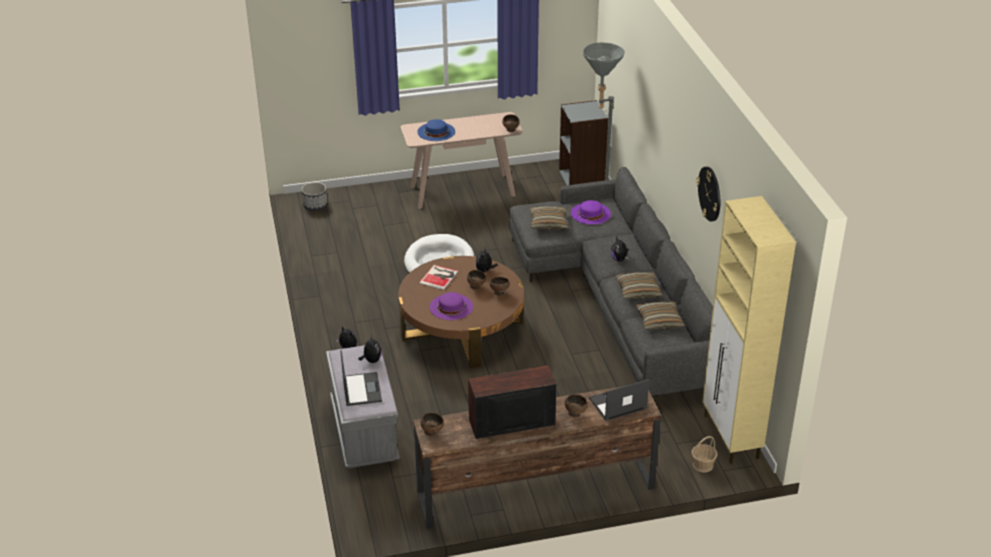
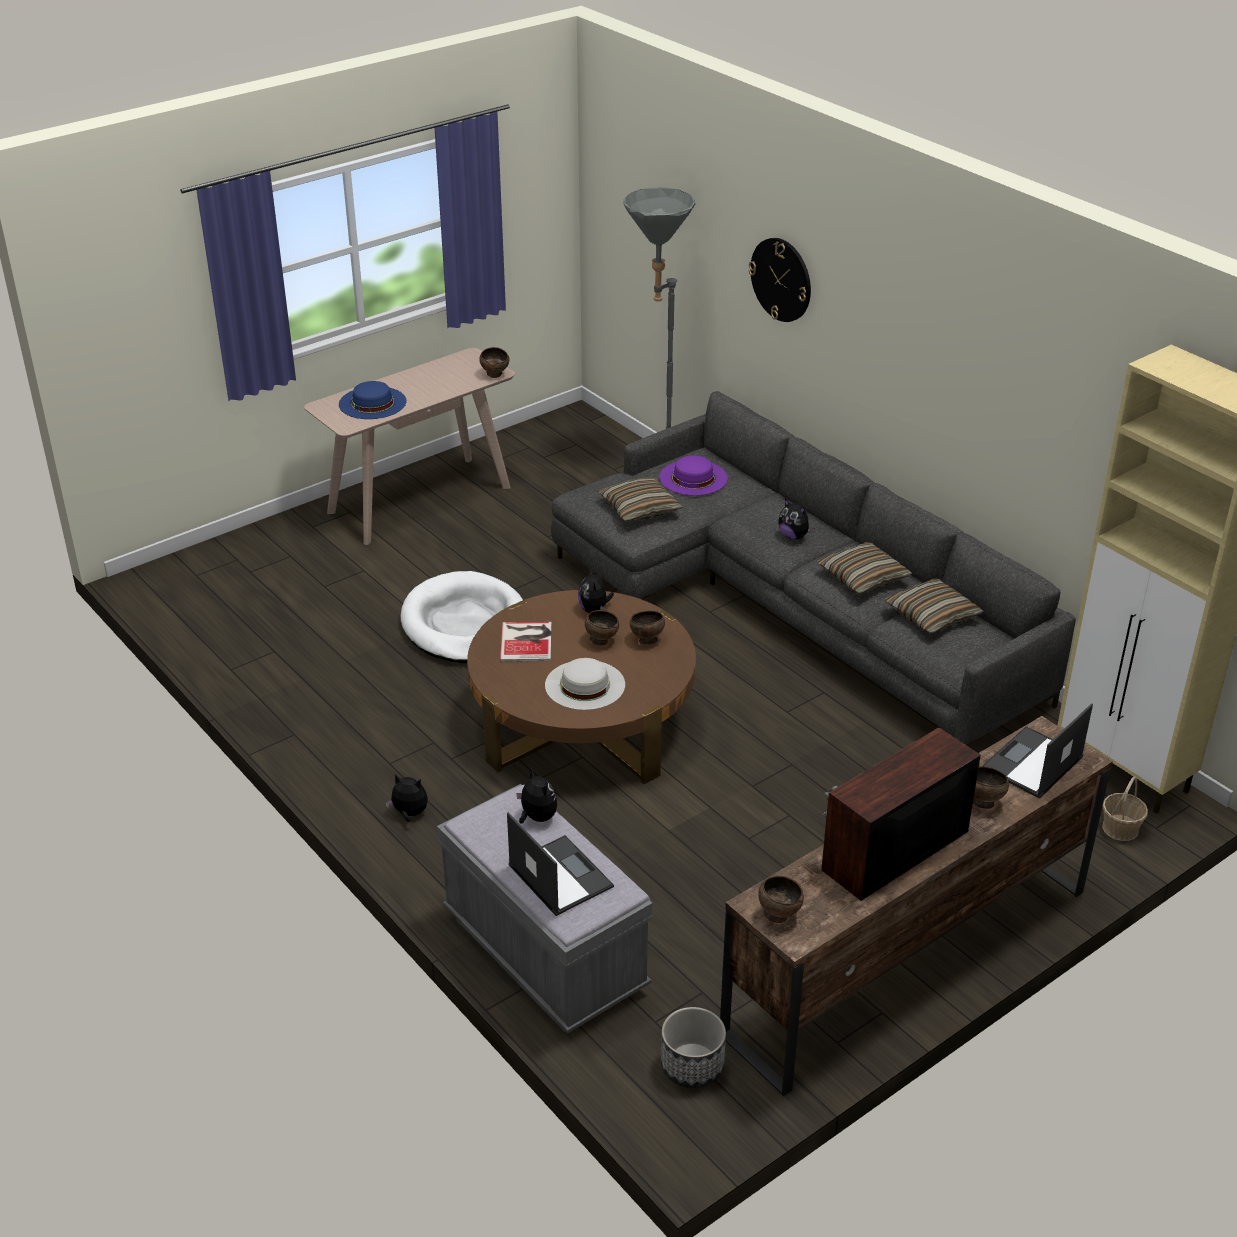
camera: 25 degrees left, 0 degrees up
planter [301,182,328,211] -> planter moved to [661,1007,726,1088]
purple hat [429,292,473,320] -> white hat [545,658,625,710]
grey bookcase [559,100,608,186] -> none
wall clock [696,166,720,221] -> wall clock moved to [749,238,811,322]

